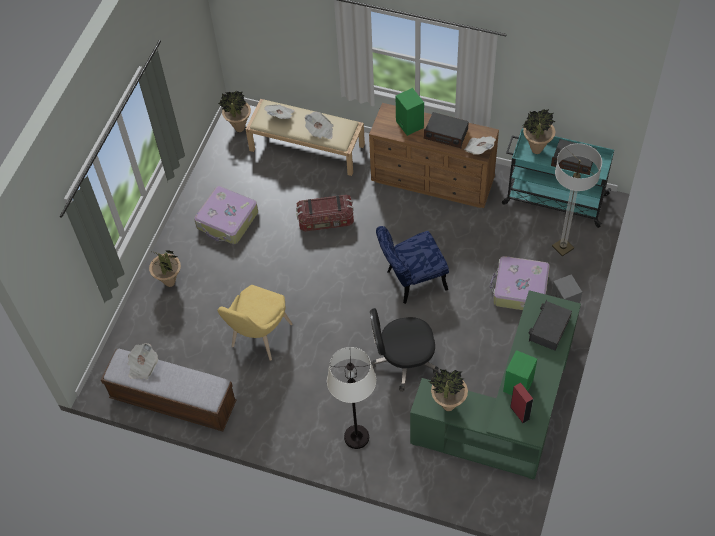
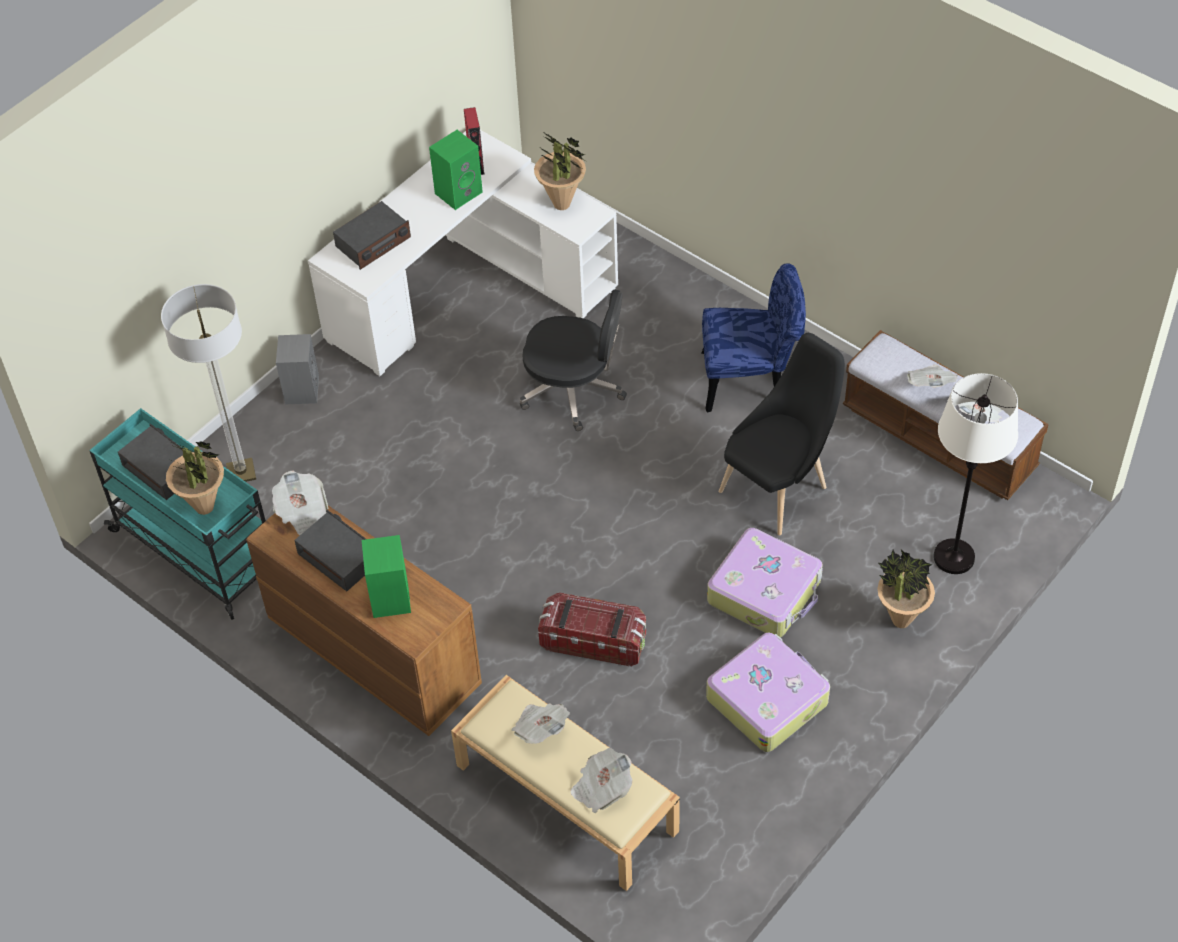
camera: 160 degrees left, 5 degrees down
potted plant [218,91,251,132] -> none
yellow chair [218,285,292,361] -> black chair [719,333,845,535]
white floor lamp [327,347,376,449] -> white floor lamp moved to [933,373,1018,574]
blue chair [376,226,449,304] -> blue chair moved to [701,263,806,413]
green desk [410,290,581,479] -> white desk [308,130,618,376]
suitcase [490,256,550,310] -> suitcase moved to [707,528,823,637]
none -> newspaper [907,365,958,388]

